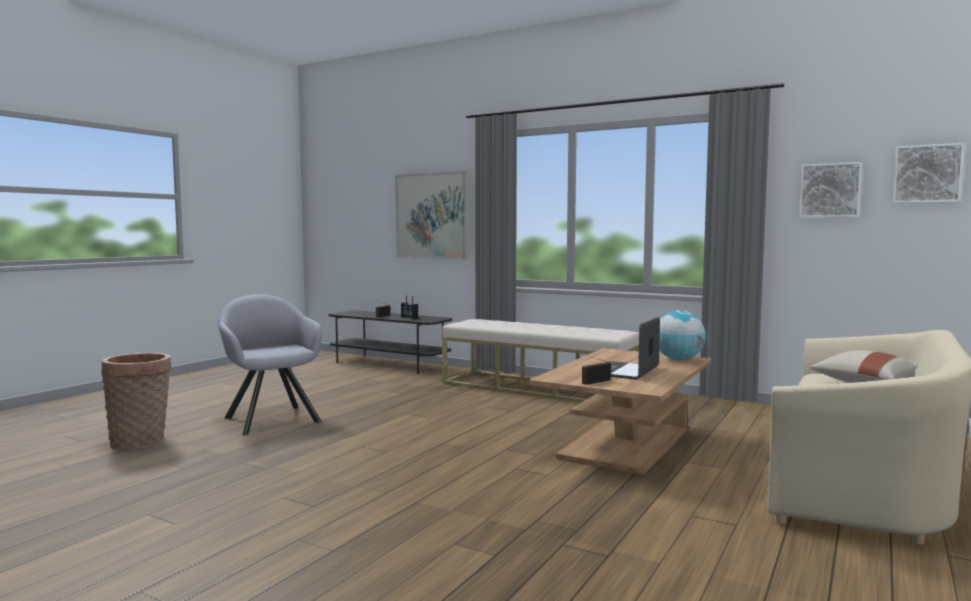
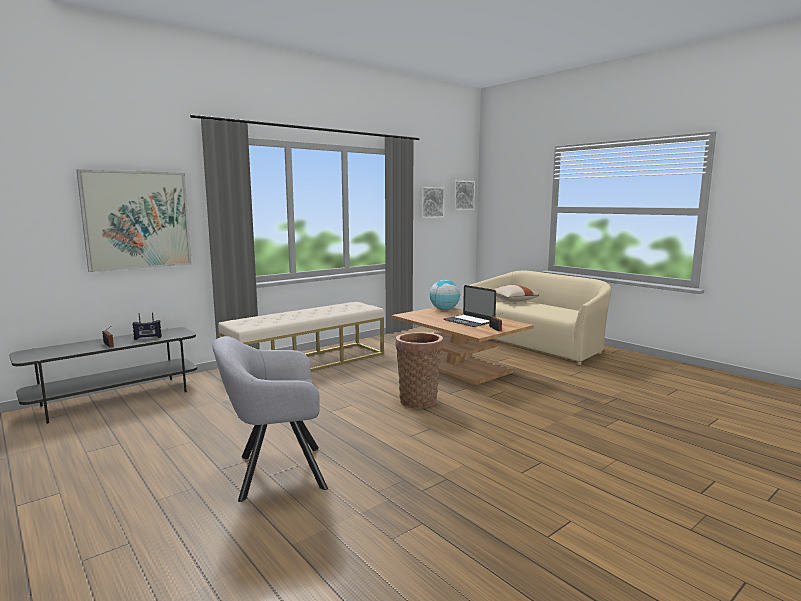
camera: 70 degrees left, 5 degrees up
basket [101,353,171,450] -> basket moved to [396,332,443,409]

